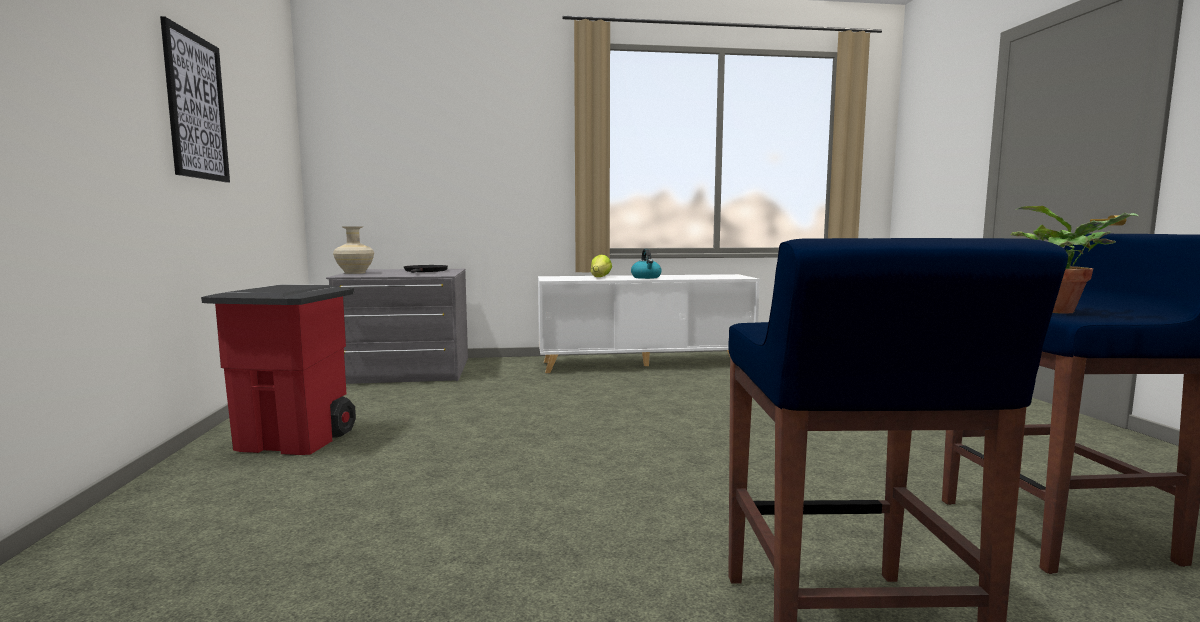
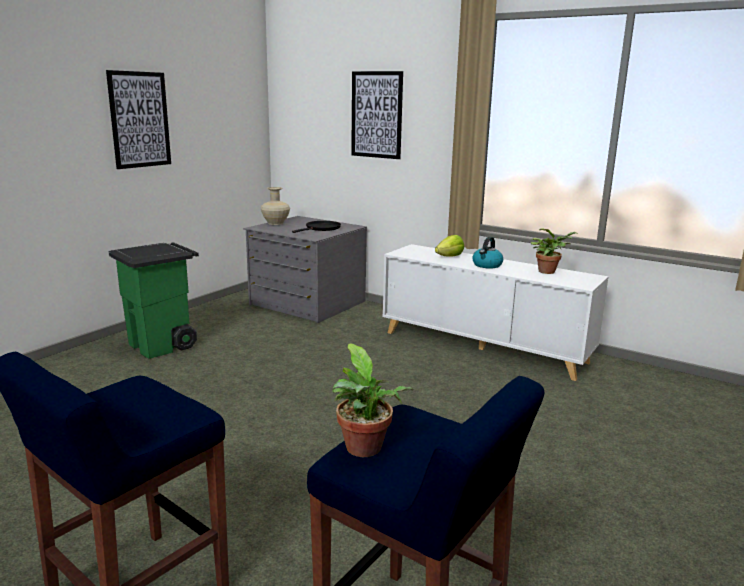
camera: 40 degrees right, 10 degrees up
red trash can [201,284,356,455] -> green trash can [108,242,199,359]
none -> picture [351,71,403,159]
none -> potted plant [531,228,578,274]

